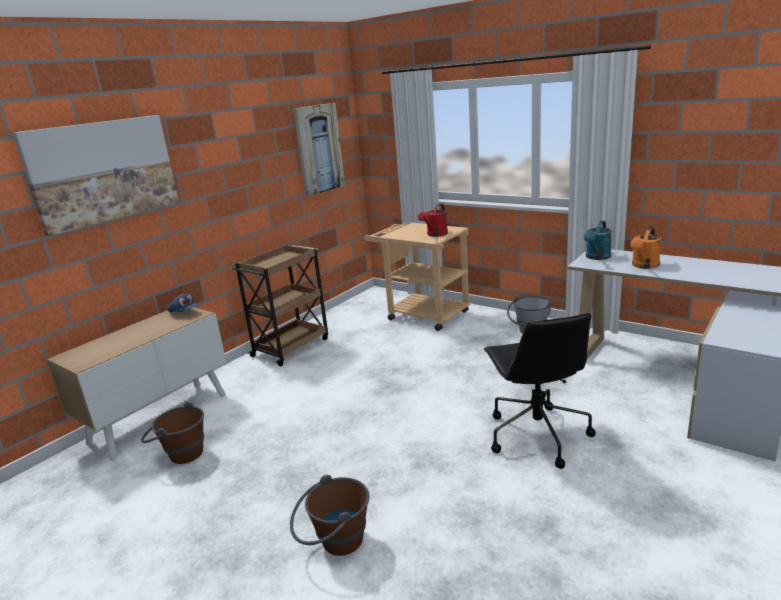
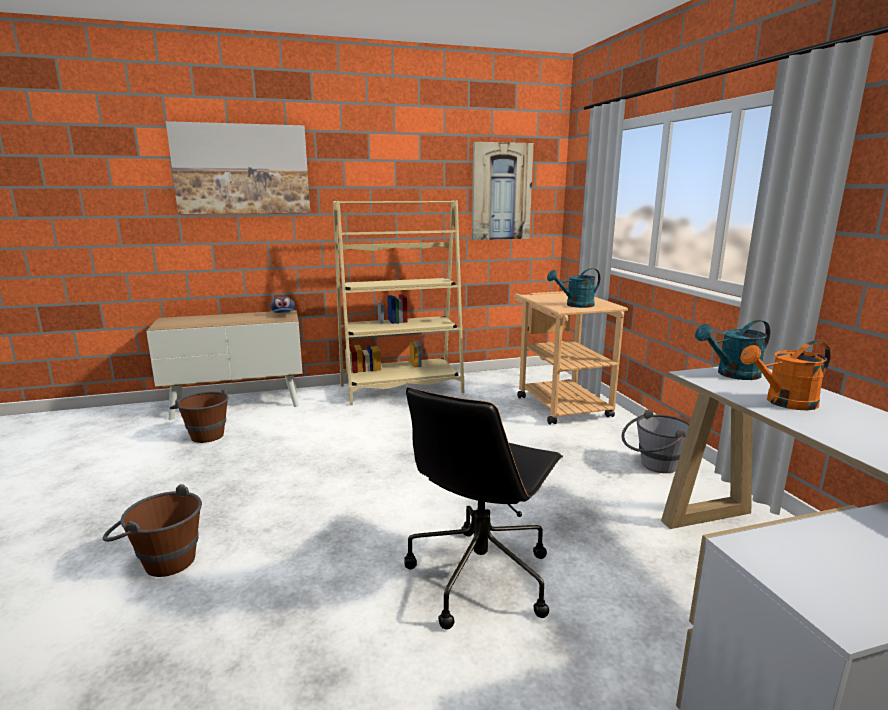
camera: 35 degrees right, 5 degrees down
brown cart [232,244,328,366] -> beige bookcase [333,200,464,405]
red watering can [418,204,448,237] -> turquoise watering can [547,268,600,308]

